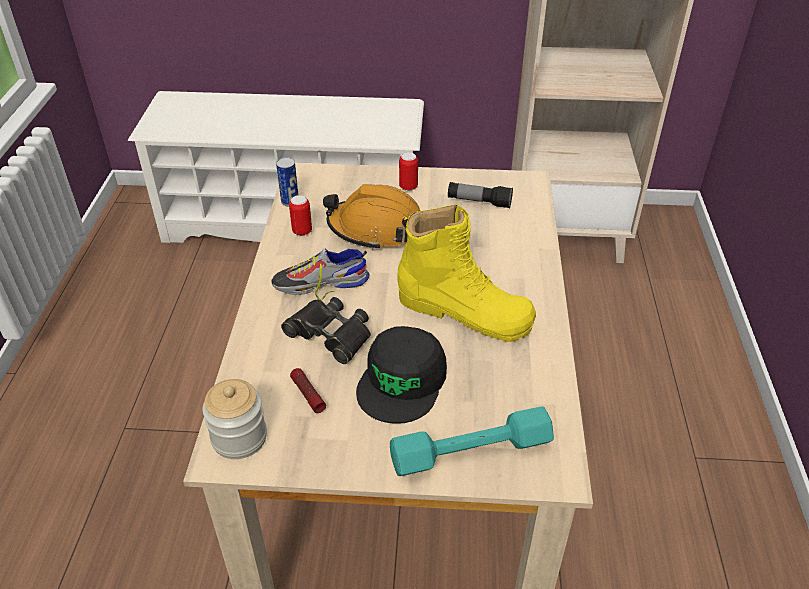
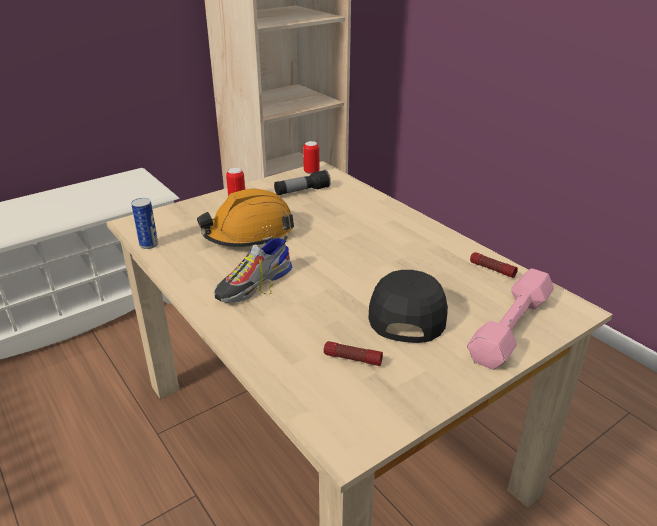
camera: 40 degrees left, 10 degrees down
jar [202,379,267,459] -> none
black binoculars [281,297,371,364] -> none
can [289,195,312,236] -> can moved to [303,141,319,174]
black cap [356,326,447,424] -> black cap turned 150 degrees counterclockwise [369,270,448,343]
turquoise dumbbell [390,406,554,476] -> pink dumbbell [467,268,554,370]
yellow boot [398,205,536,342] -> none
none -> flashlight [470,252,518,278]

